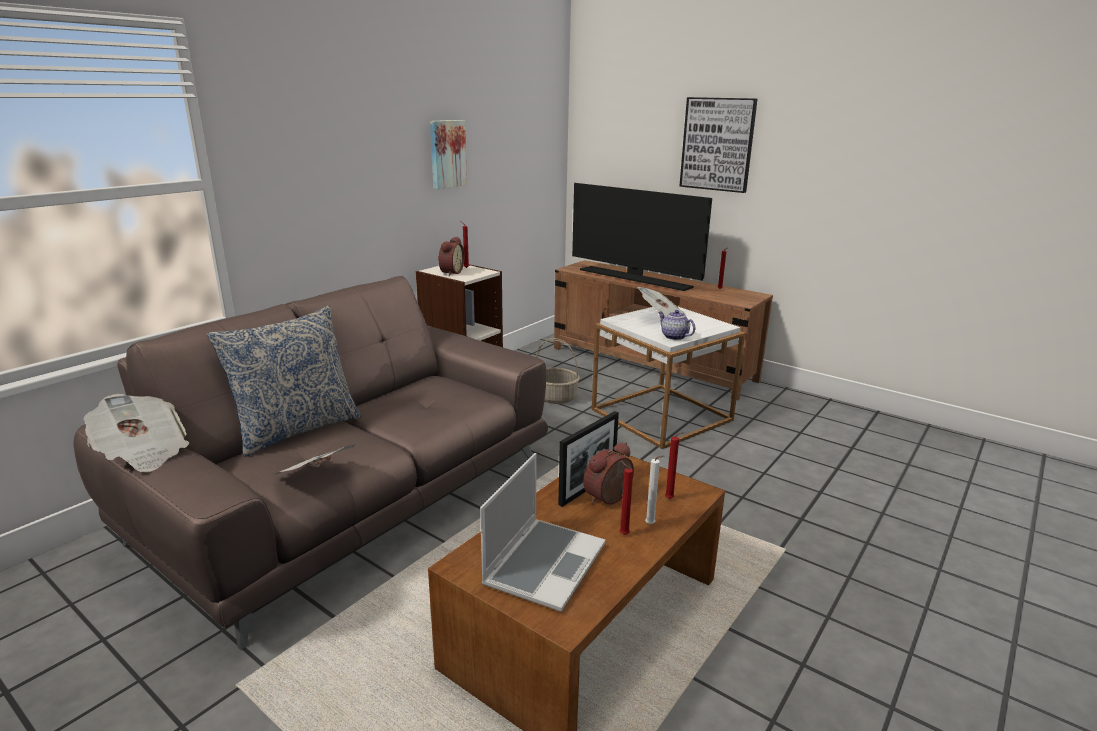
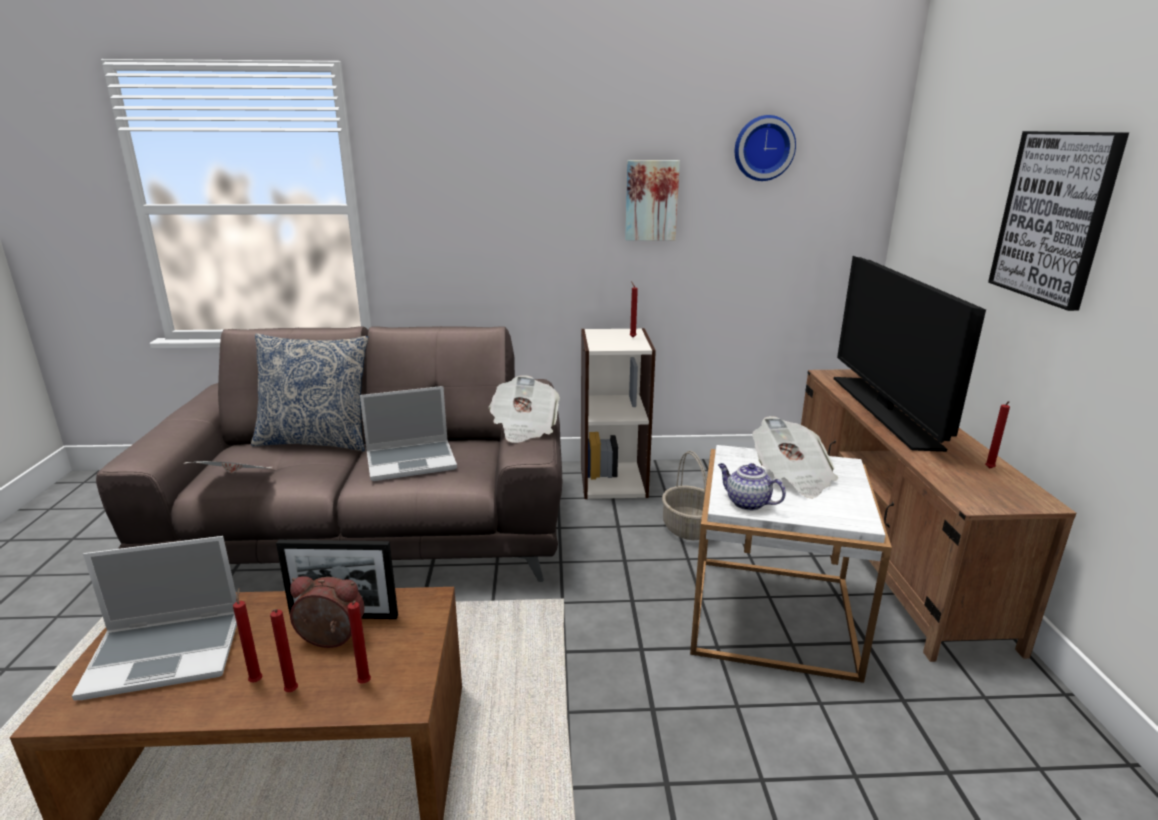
camera: 50 degrees right, 0 degrees up
newspaper [84,394,189,472] -> newspaper moved to [489,375,560,443]
alarm clock [438,237,465,276] -> none
white candle [645,455,664,524] -> red candle [270,609,298,692]
teapot [658,310,696,340] -> teapot turned 60 degrees counterclockwise [718,463,786,511]
none -> laptop [360,386,457,481]
none -> wall clock [735,115,796,181]

